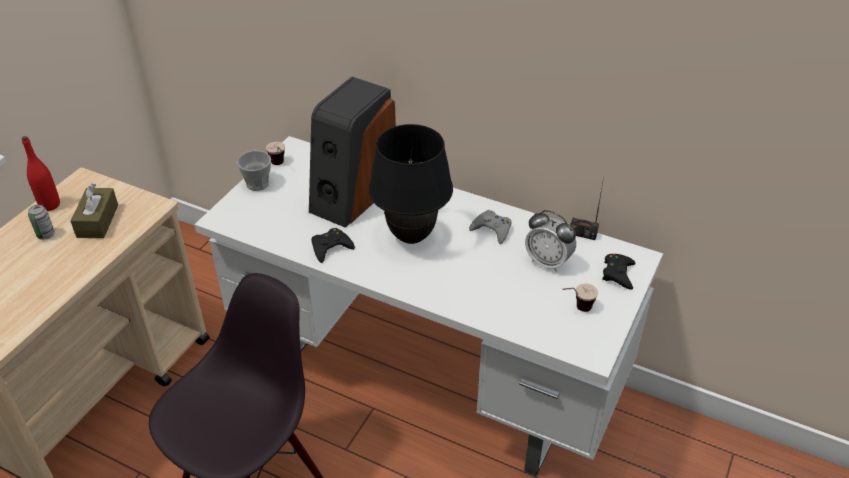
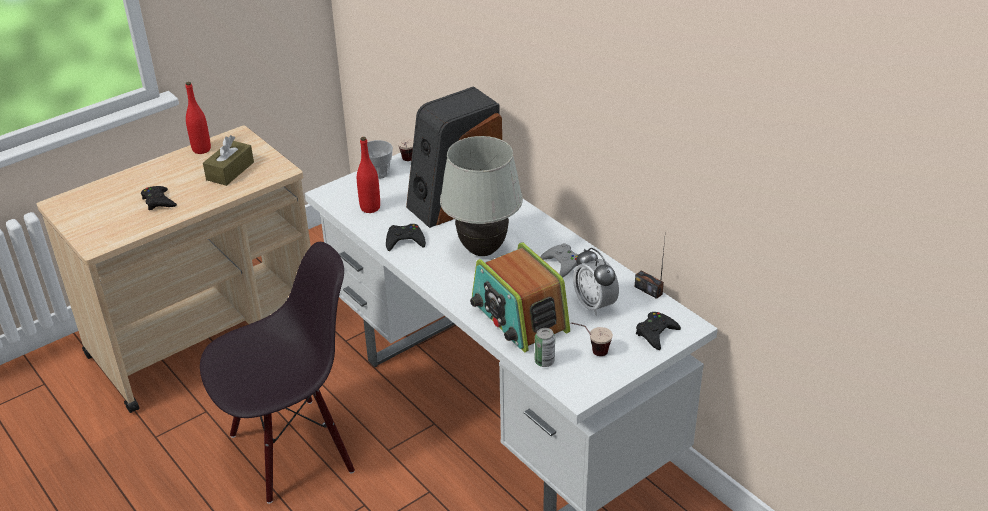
camera: 25 degrees right, 5 degrees down
can [28,205,55,240] -> can moved to [535,328,555,367]
black table lamp [369,124,453,244] -> white table lamp [440,136,523,256]
none -> black game controller [141,186,177,210]
none -> red bottle [357,137,380,213]
none -> radio [470,242,570,352]

